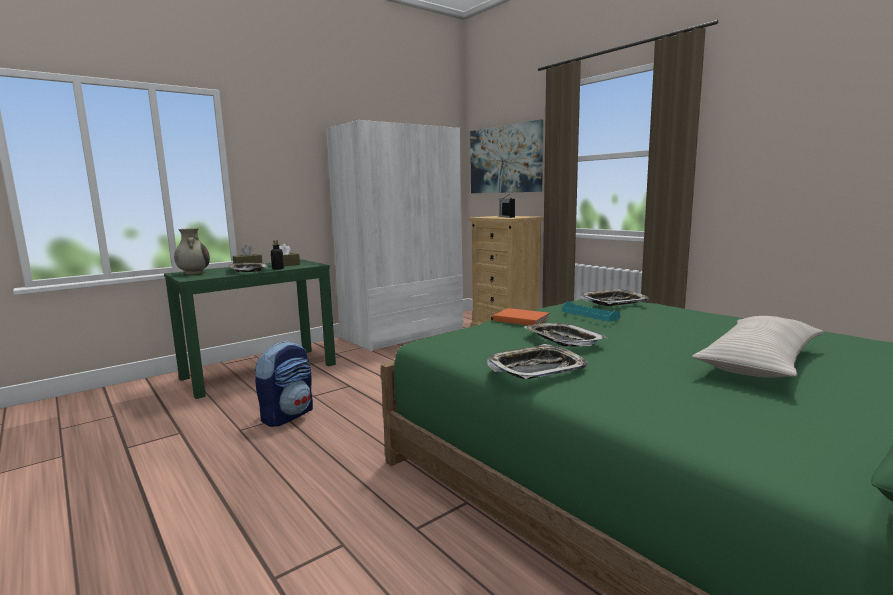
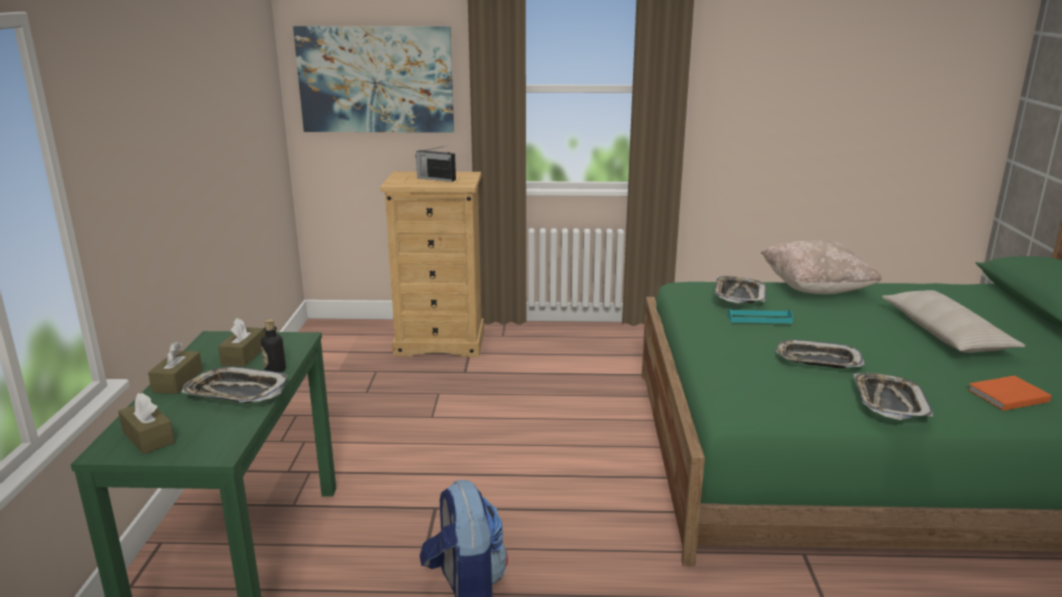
camera: 50 degrees left, 10 degrees up
beige vase [174,228,210,275] -> brown tissue box [118,393,175,454]
white wardrobe [326,120,463,351] -> none
orange book [493,308,550,325] -> orange book moved to [967,376,1052,411]
none -> beige pillow [761,240,882,294]

